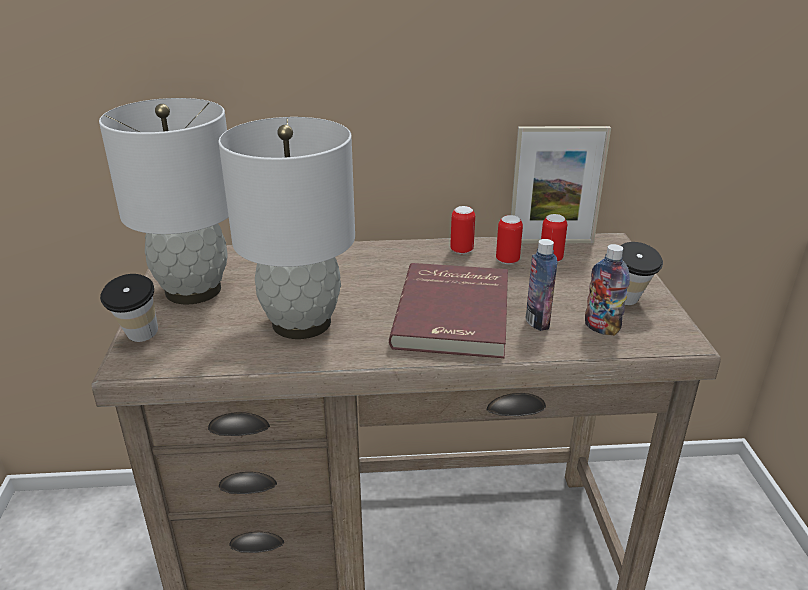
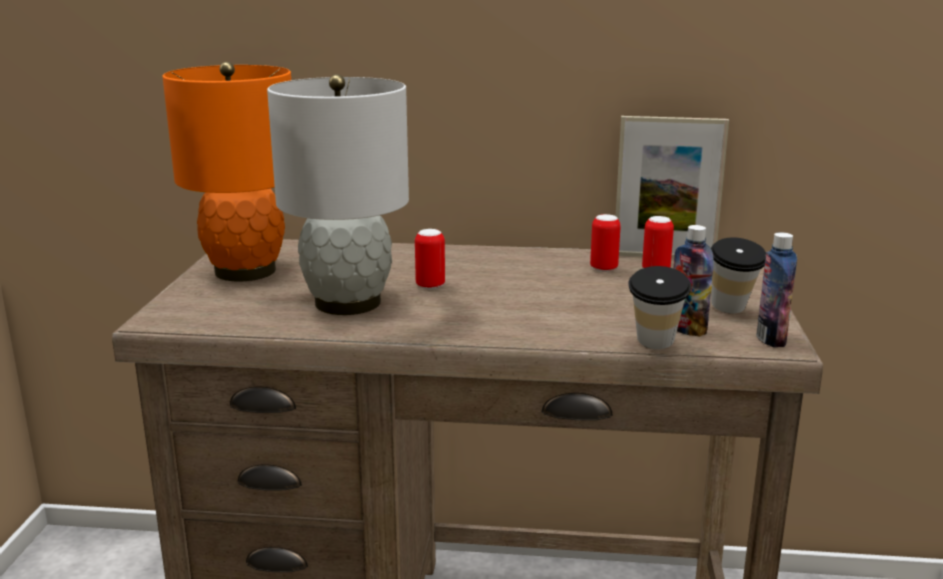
camera: 10 degrees right, 10 degrees down
white table lamp [99,98,229,304] -> orange table lamp [162,62,291,282]
cup [100,274,158,342] -> cup moved to [629,266,691,349]
red book [389,263,508,358] -> none
can [450,206,475,254] -> can moved to [415,229,445,290]
bottle [526,239,557,331] -> bottle moved to [756,232,797,348]

